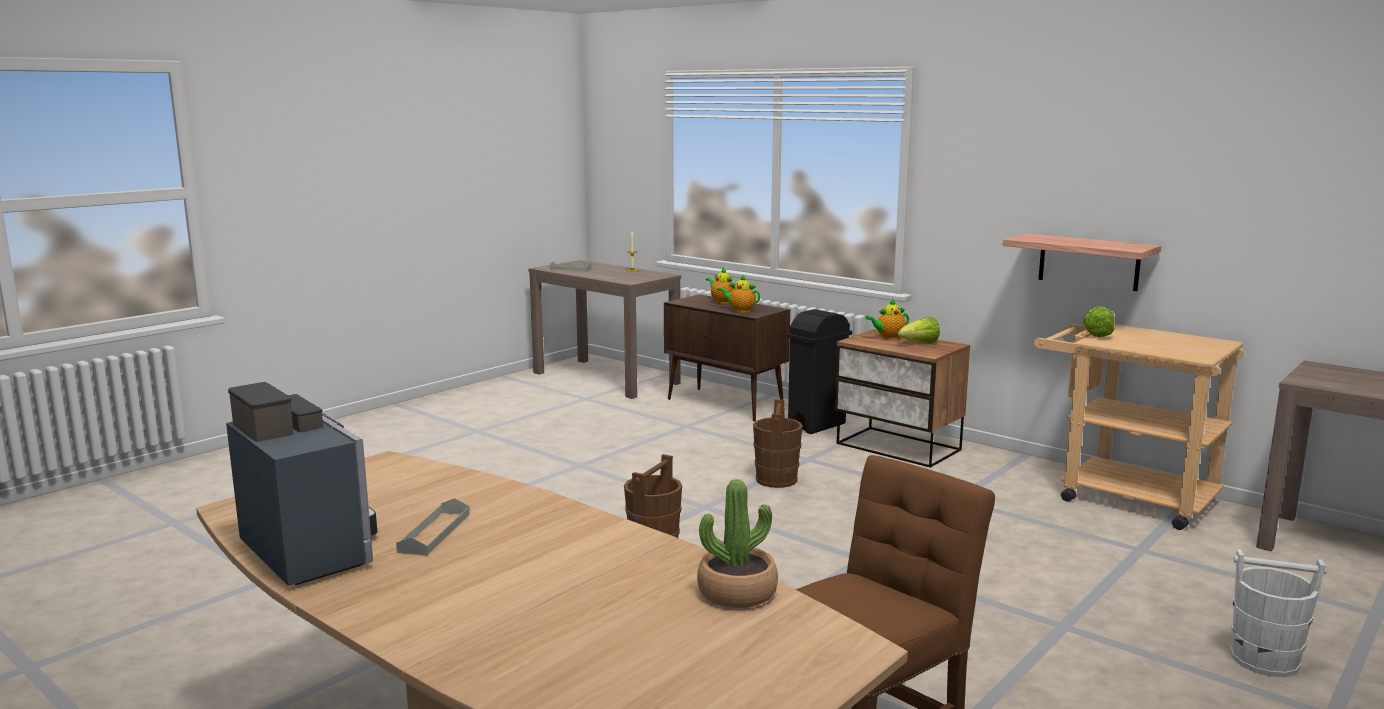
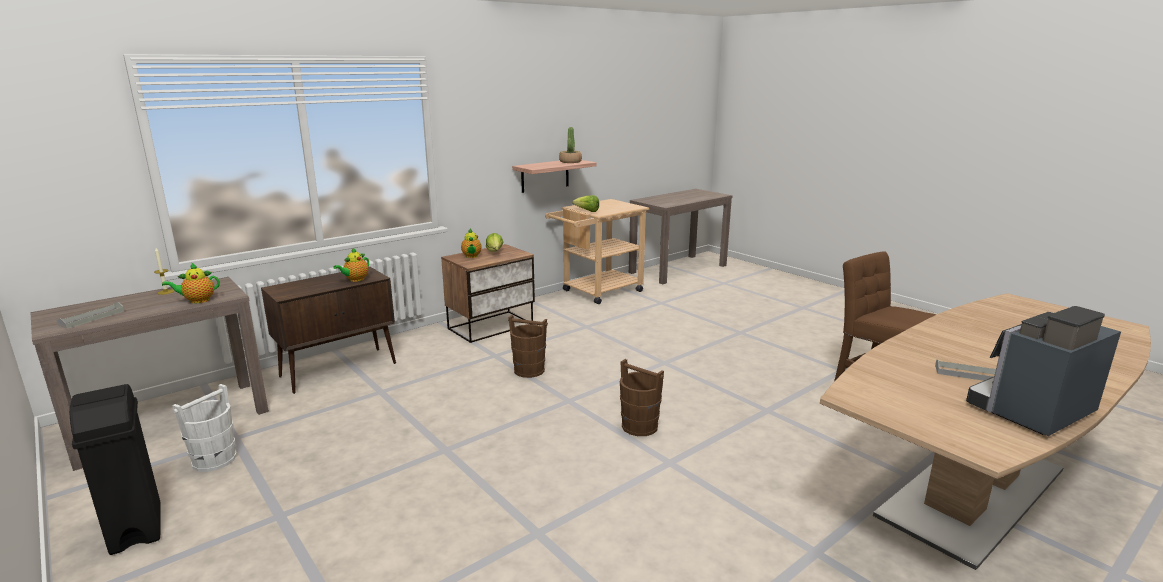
camera: 80 degrees left, 5 degrees up
potted plant [697,479,778,608] -> potted plant moved to [559,127,582,163]
teapot [706,267,735,304] -> teapot moved to [162,263,220,303]
black trash can [787,309,852,434] -> black trash can moved to [69,384,161,555]
white bucket [1230,549,1327,677] -> white bucket moved to [172,384,237,472]

